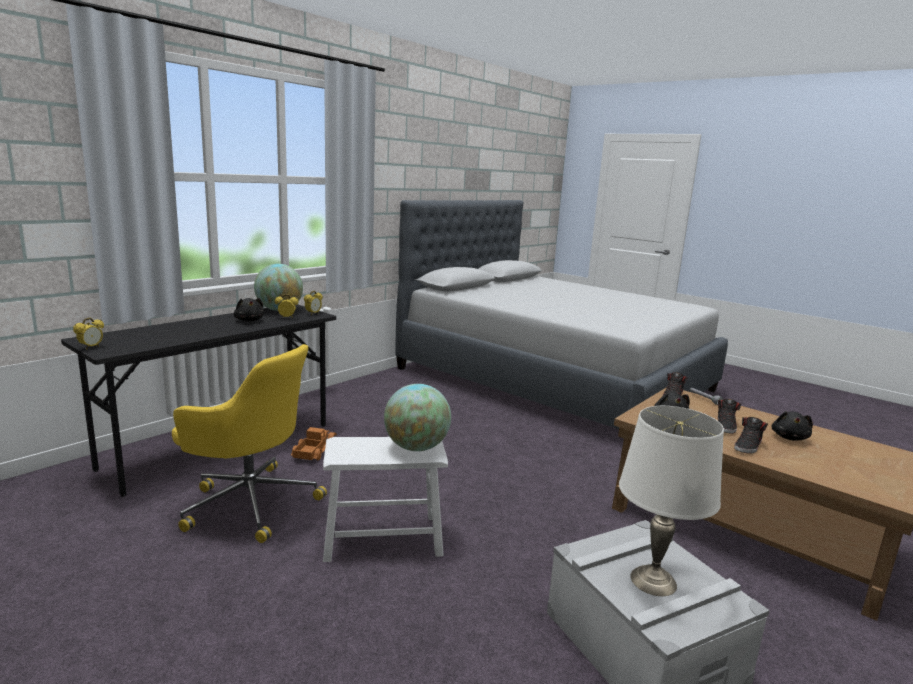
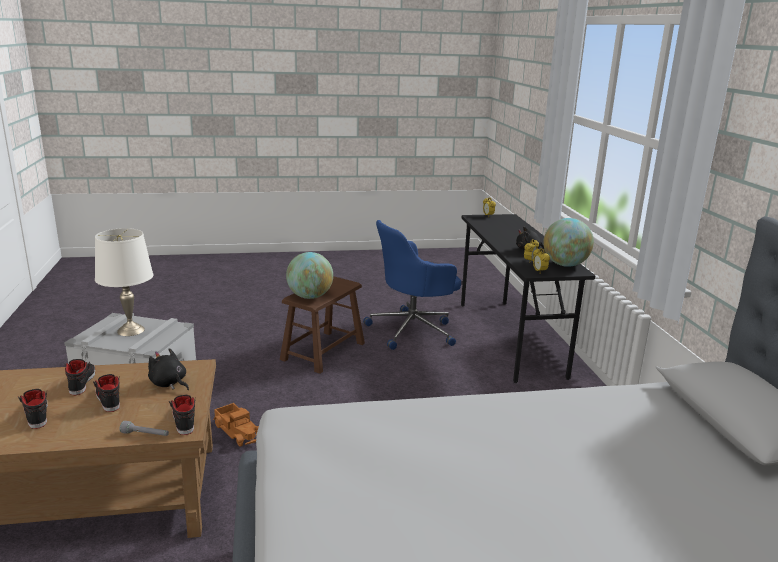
camera: 130 degrees right, 5 degrees up
yellow office chair [172,344,327,543] -> blue office chair [363,220,461,350]
toy truck [291,427,337,460] -> toy truck moved to [213,403,259,447]
white stool [323,437,448,562] -> brown stool [280,276,365,374]
black plush toy [772,411,813,441] -> black shoe [18,389,48,429]

